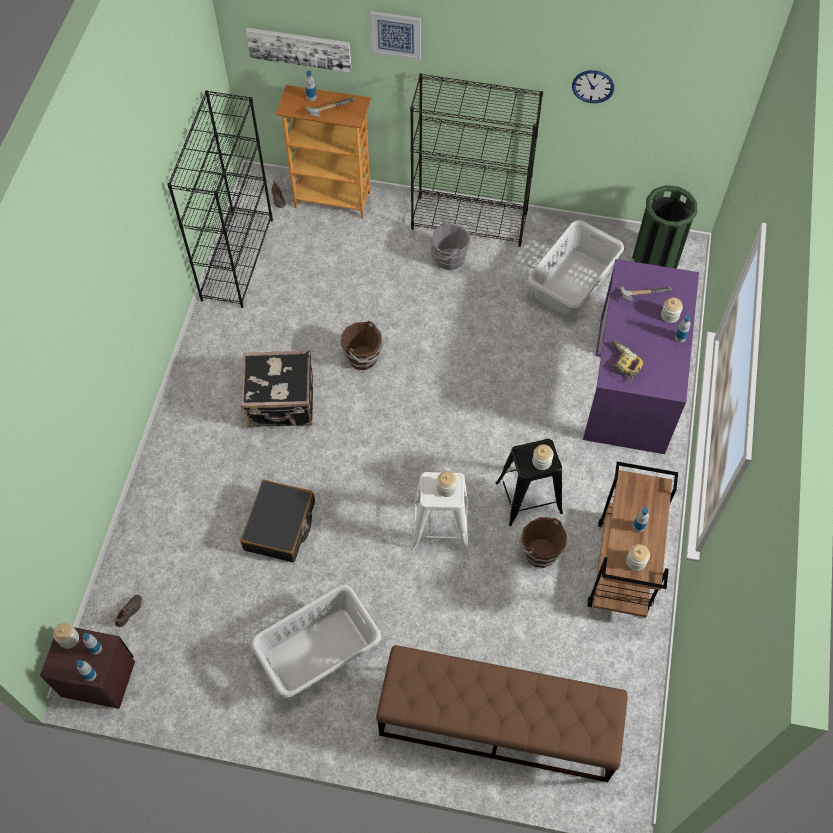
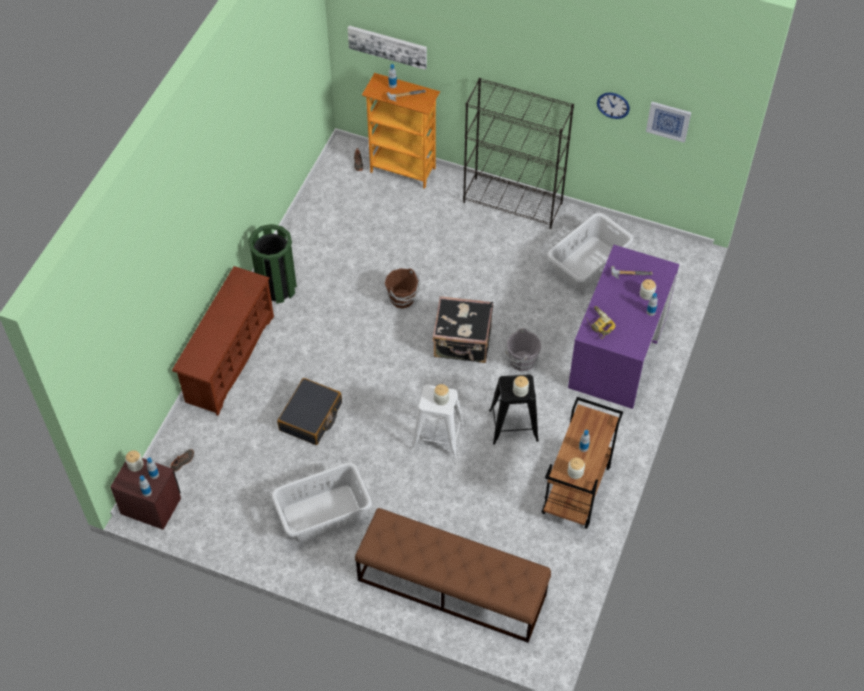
camera: 10 degrees right, 5 degrees down
black bookcase [167,90,273,308] -> none
black suitcase [241,351,313,427] -> black suitcase moved to [432,296,493,363]
picture [370,11,421,60] -> picture moved to [646,102,691,143]
grey bucket [431,221,470,270] -> grey bucket moved to [505,328,541,371]
brown bucket [519,517,567,568] -> none
green trash can [632,185,697,269] -> green trash can moved to [248,224,297,304]
none -> brown shoe rack [172,266,274,416]

